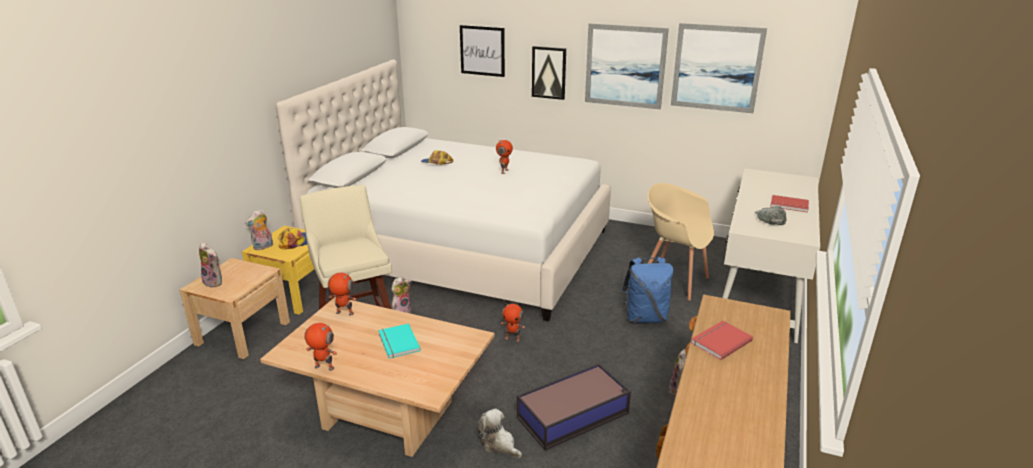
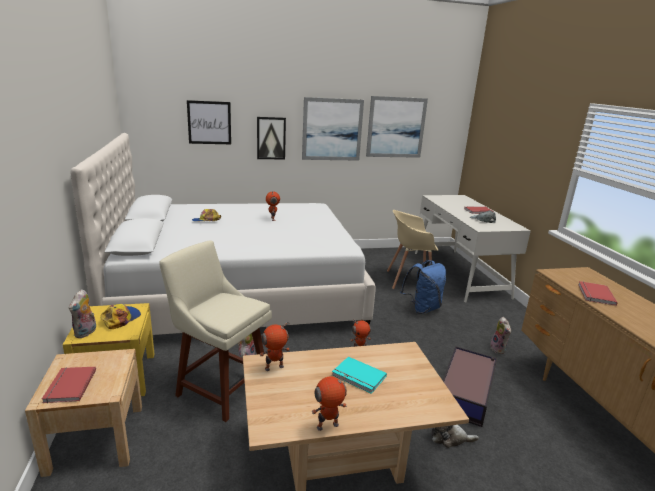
camera: 35 degrees left, 5 degrees down
plush toy [199,242,222,288] -> red book [42,367,96,403]

